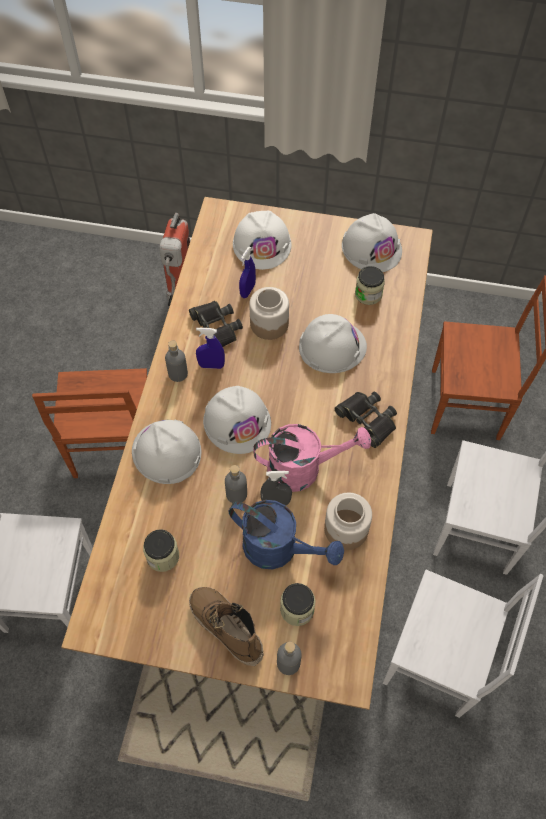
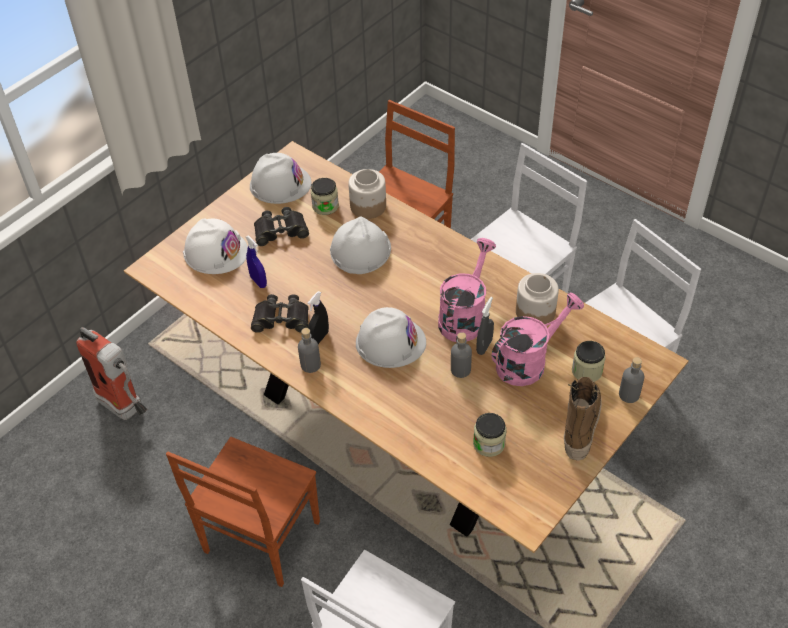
camera: 60 degrees left, 10 degrees down
brown chair [32,368,147,478] -> brown chair turned 90 degrees clockwise [166,437,320,587]
white hard hat [132,419,201,484] -> none
boot [189,587,264,666] -> boot turned 120 degrees clockwise [564,377,602,461]
blue spray bottle [196,328,225,369] -> black spray bottle [307,291,329,344]
blue watering can [229,500,344,570] -> pink watering can [492,293,584,386]
jar [249,287,289,340] -> jar moved to [348,169,386,219]
black binoculars [335,392,397,448] -> black binoculars moved to [254,207,309,246]

